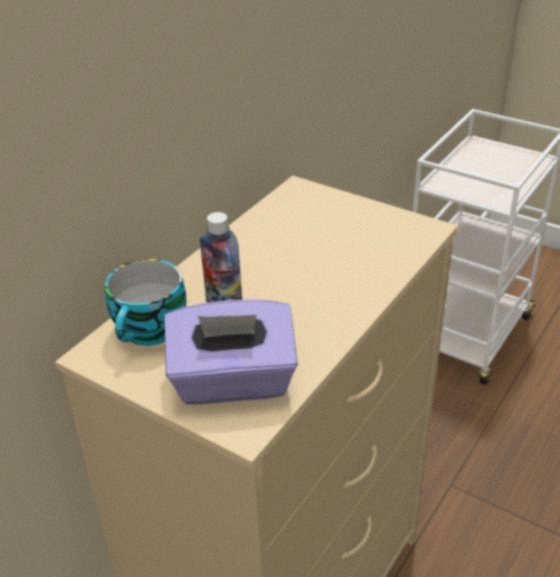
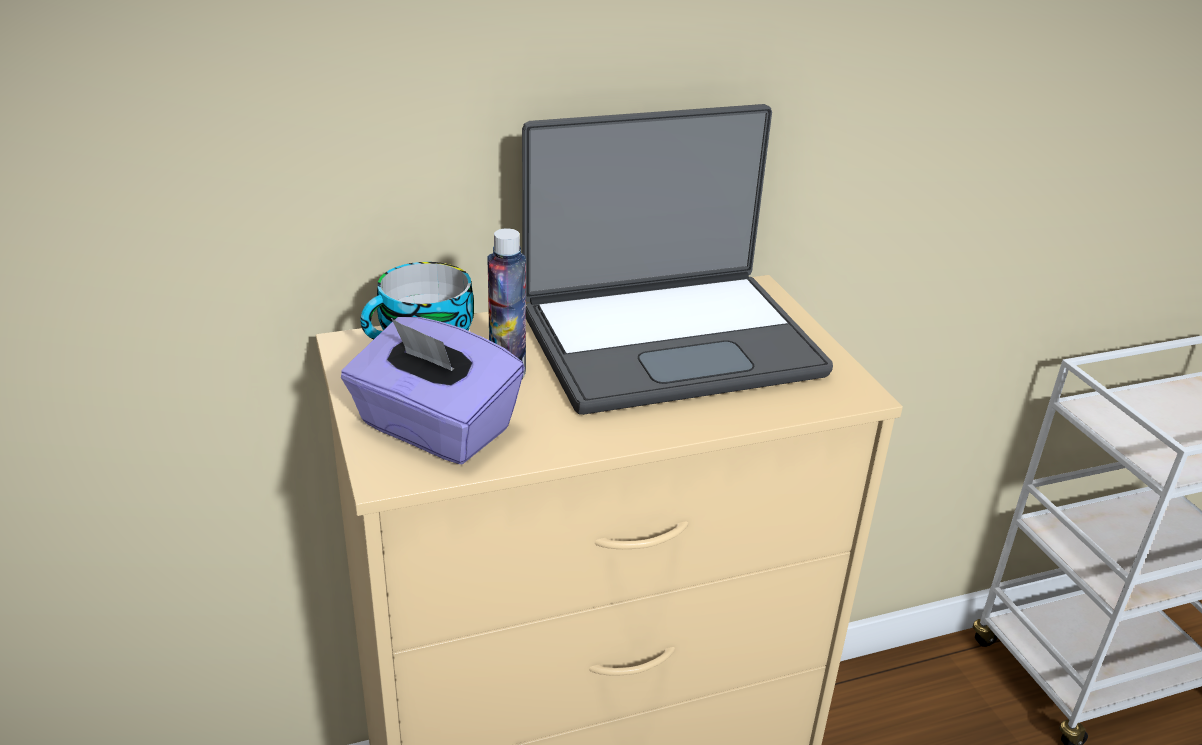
camera: 35 degrees right, 5 degrees down
none -> laptop [522,104,833,415]

